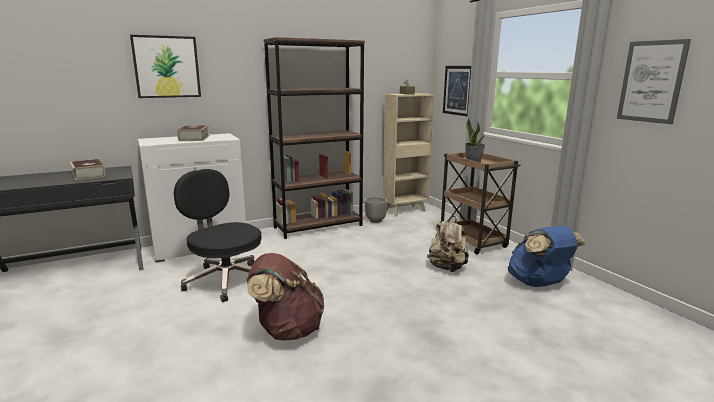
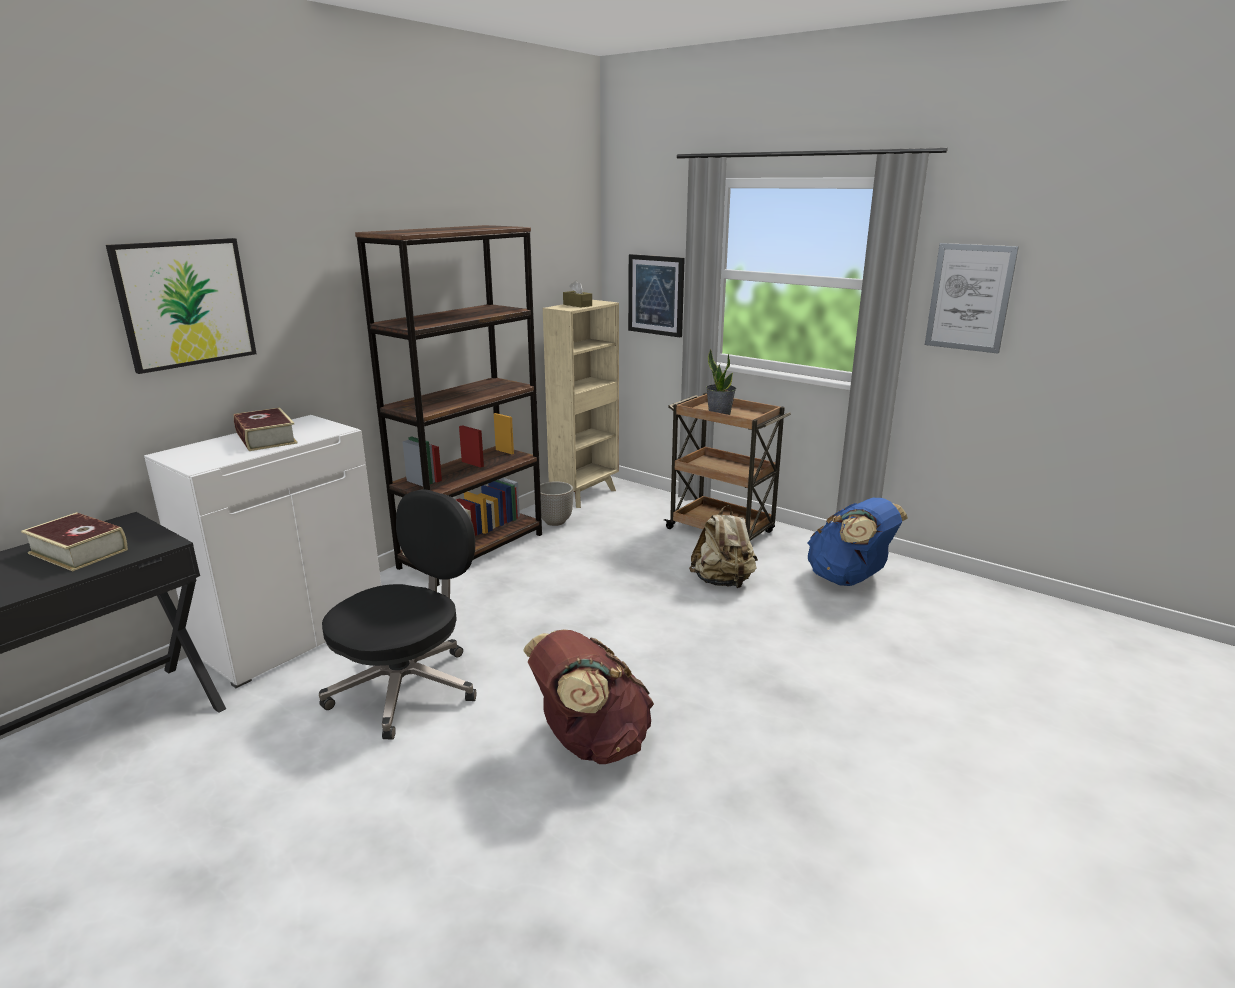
camera: 25 degrees left, 5 degrees up
black office chair [174,169,262,302] -> black office chair turned 105 degrees clockwise [319,489,476,740]

